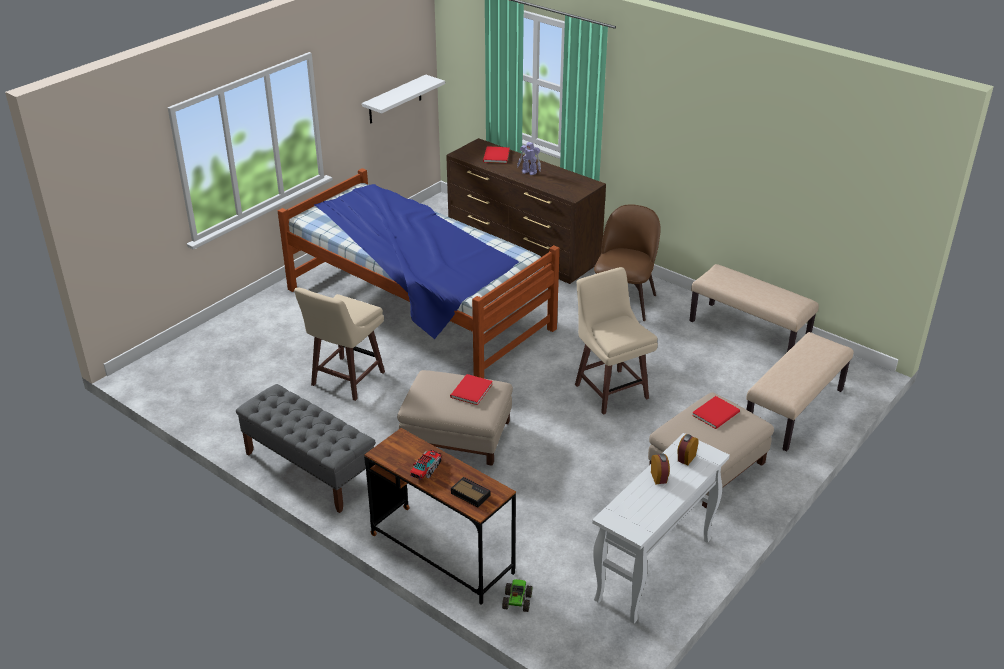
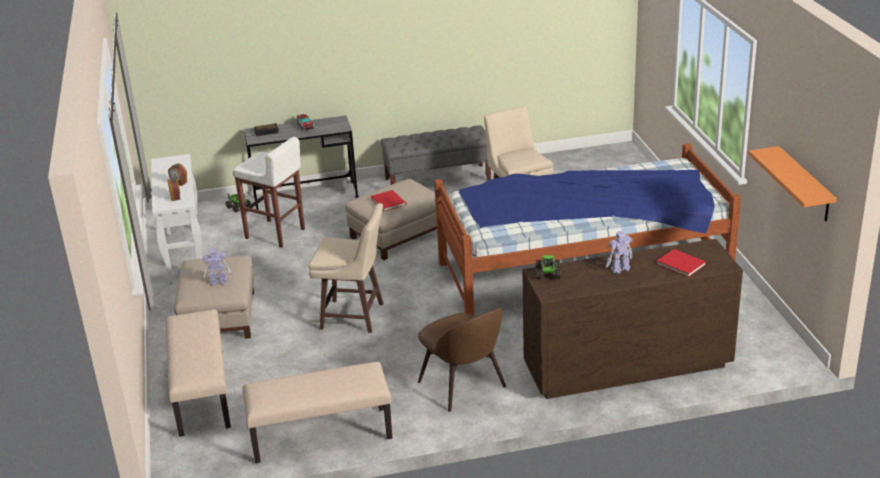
camera: 130 degrees right, 5 degrees down
white shelf [362,75,445,124] -> orange shelf [748,146,837,222]
brown desk [364,428,516,605] -> grey desk [244,115,359,214]
red book [692,396,740,429] -> toy robot [203,248,232,285]
none -> white stool [233,137,305,248]
none -> toy truck [536,255,561,279]

